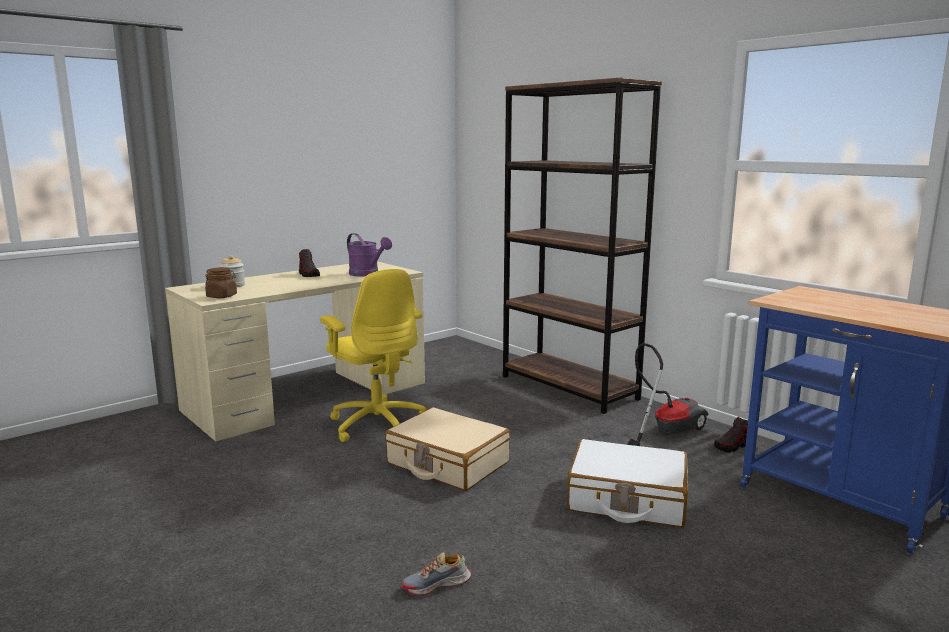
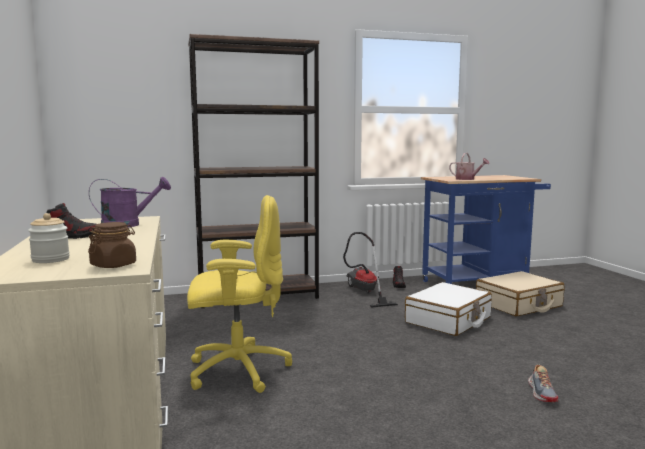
camera: 65 degrees left, 5 degrees down
beige suitcase [385,407,510,491] -> beige suitcase moved to [476,271,564,316]
none -> watering can [449,153,489,180]

